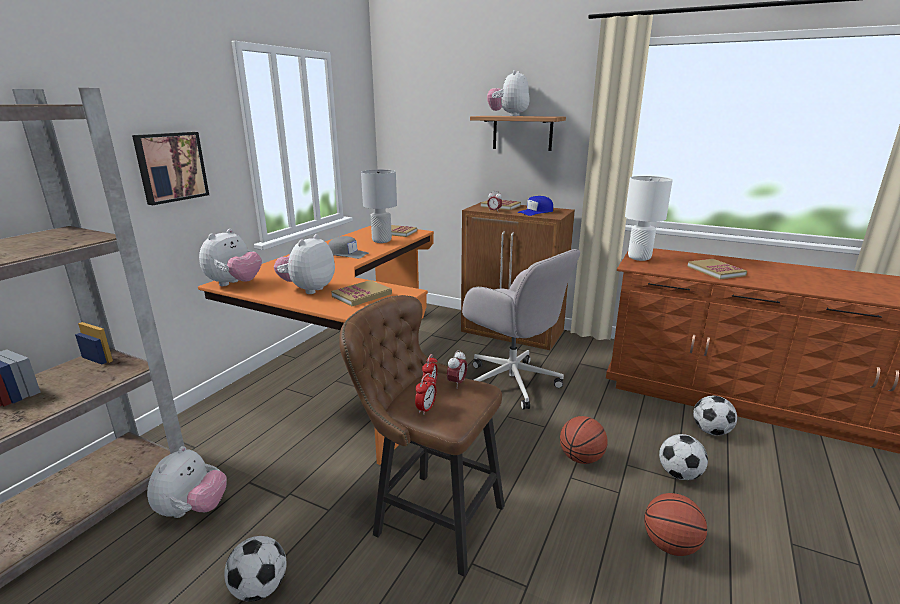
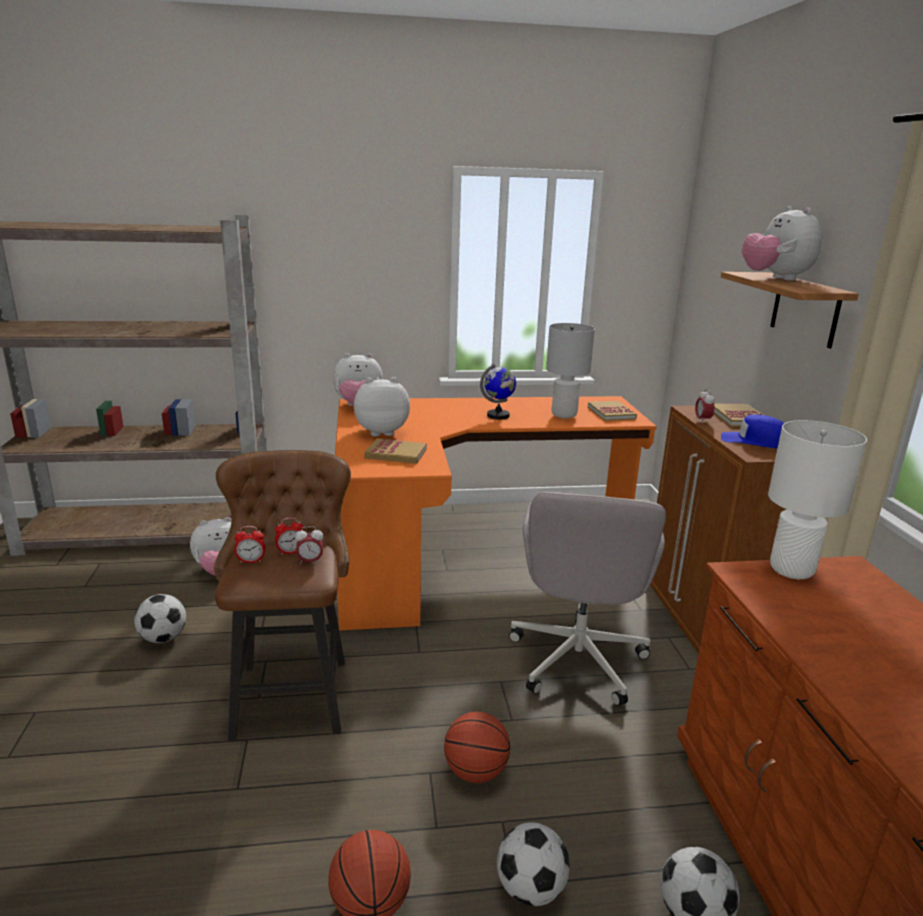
camera: 55 degrees right, 0 degrees up
picture [132,132,209,205] -> none
grey cap [328,236,369,259] -> globe [480,364,516,420]
plush toy [487,70,530,116] -> plush toy turned 90 degrees counterclockwise [742,206,822,281]
book [687,259,747,280] -> none

